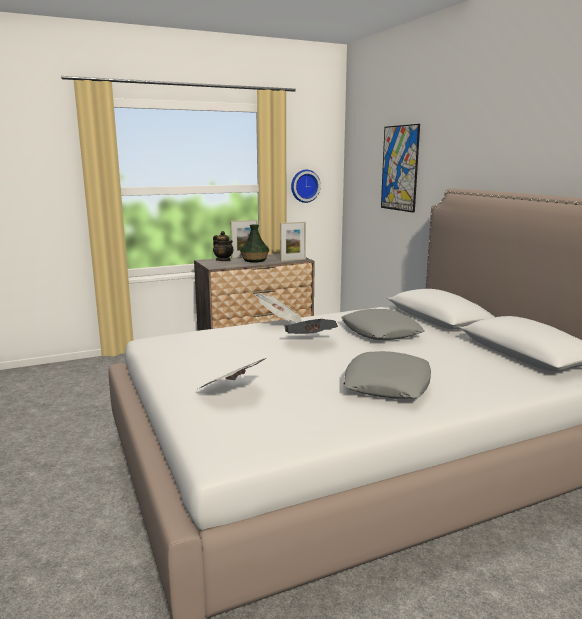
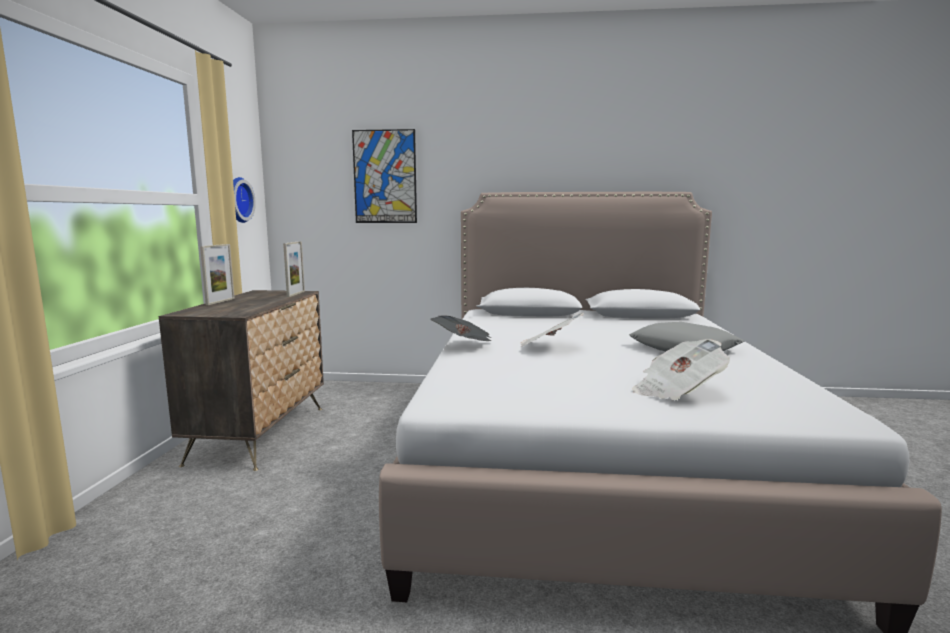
camera: 60 degrees left, 5 degrees down
teapot [213,231,233,261] -> none
vase [240,224,269,263] -> none
grey pillow [341,309,425,340] -> none

